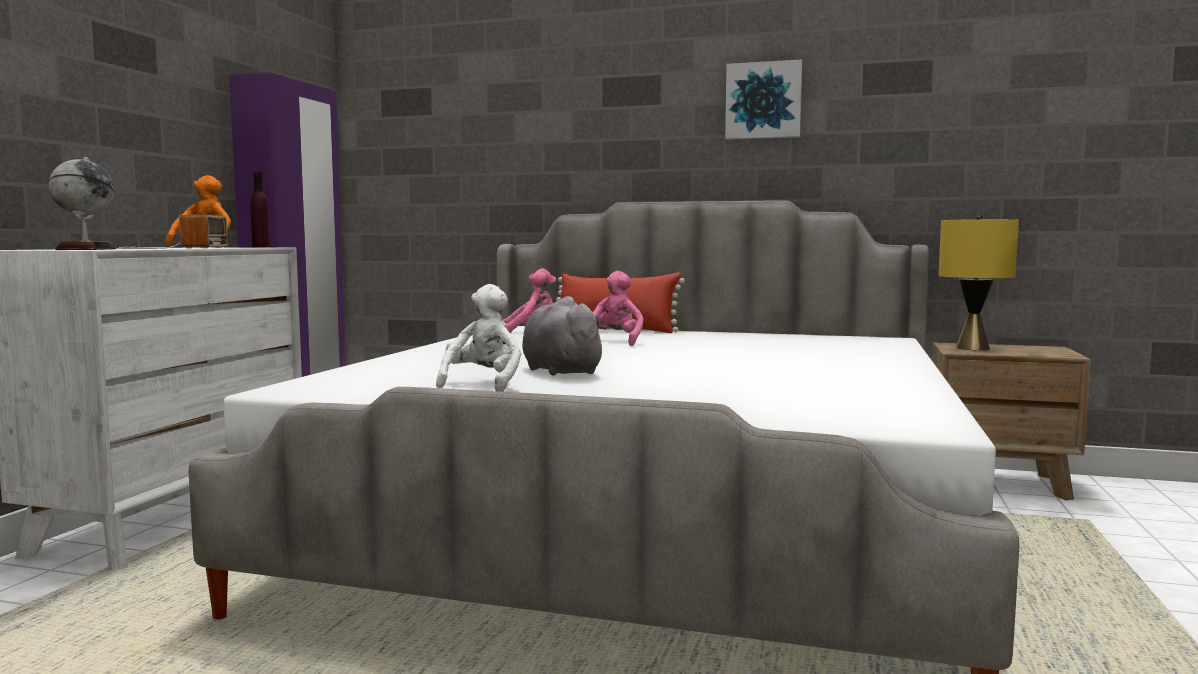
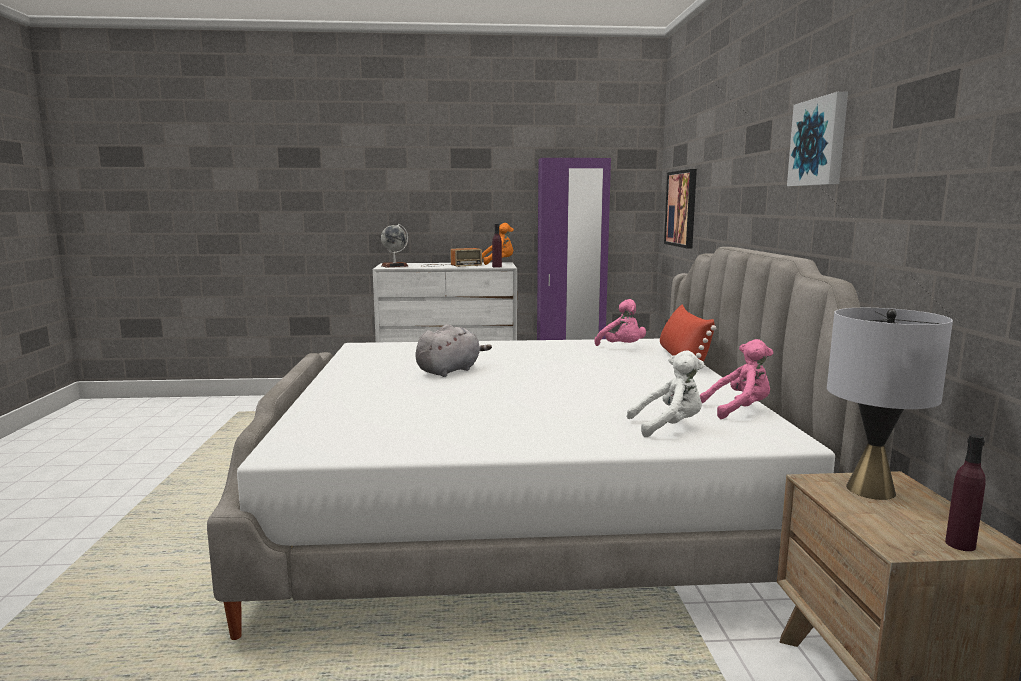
camera: 70 degrees right, 5 degrees up
white plush toy [436,284,521,392] -> white plush toy moved to [627,350,705,437]
pink plush toy [593,271,644,346] -> pink plush toy moved to [700,339,773,419]
yellow table lamp [938,216,1019,350] -> grey table lamp [827,308,953,500]
none -> picture [664,169,697,248]
none -> purple bottle [945,434,986,551]

